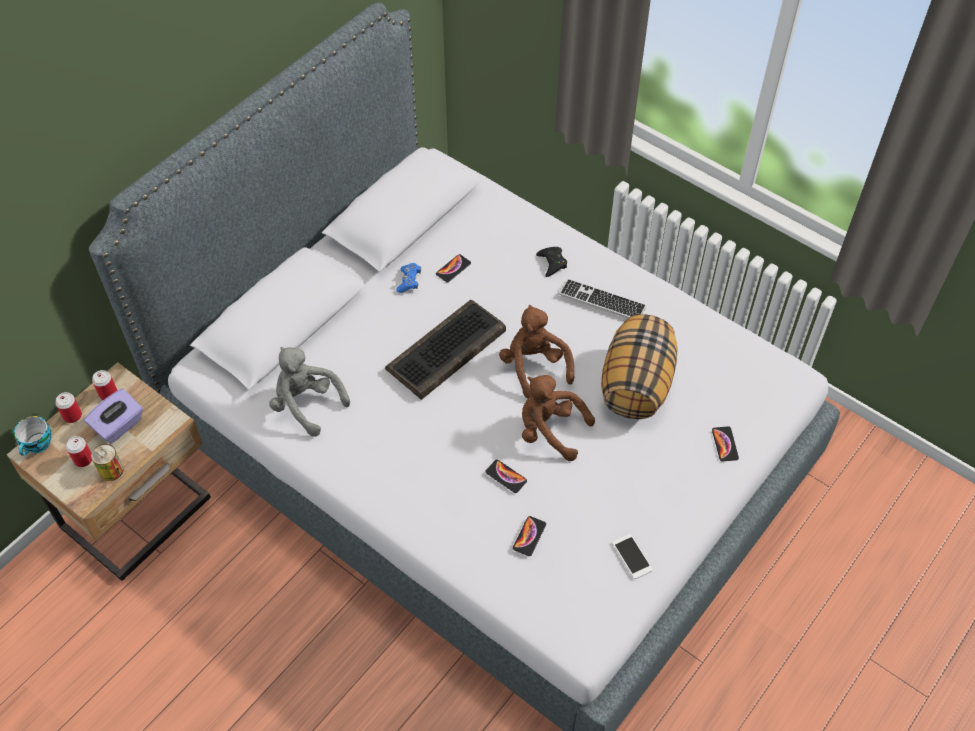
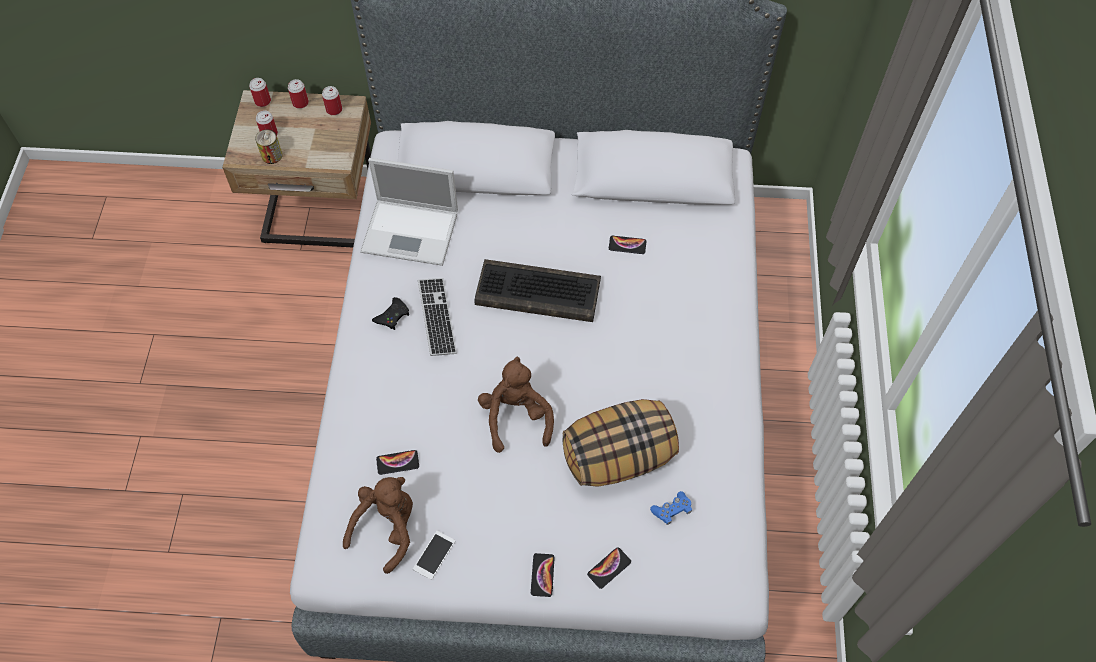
camera: 55 degrees right, 5 degrees up
cup [14,416,52,456] -> can [249,78,271,107]
purple tissue box [84,389,143,443] -> none
grey plush toy [269,347,350,437] -> laptop [360,158,458,266]
blue game controller [396,263,421,293] -> blue game controller moved to [650,491,692,525]
phone [485,460,527,493] -> phone moved to [531,553,555,597]
brown plush toy [499,305,574,398] -> brown plush toy moved to [343,477,413,574]
black game controller [536,247,567,277] -> black game controller moved to [372,297,409,330]
keyboard [559,279,646,318] -> keyboard moved to [418,278,457,356]

